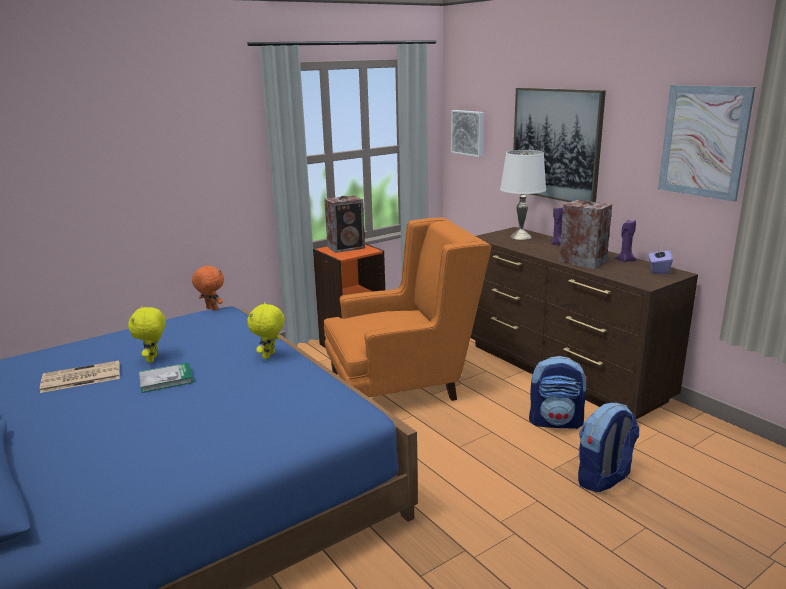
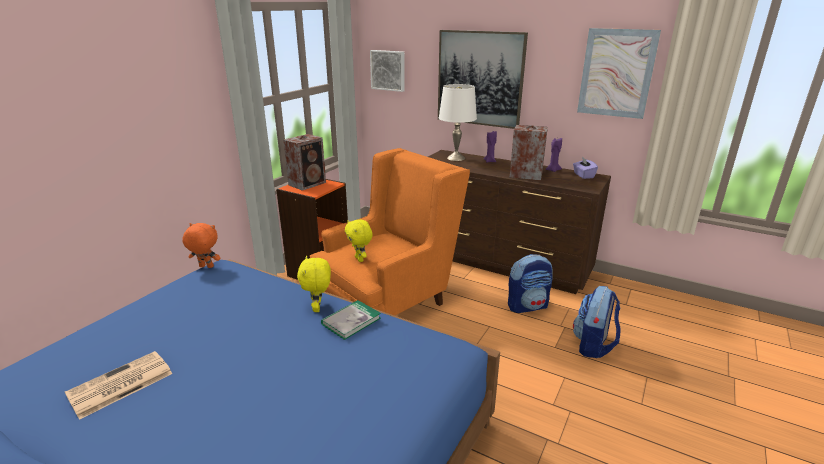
camera: 25 degrees left, 5 degrees up
yellow plush toy [128,306,166,363] -> yellow plush toy moved to [345,219,373,262]
book [139,362,194,393] -> book moved to [321,300,381,340]

